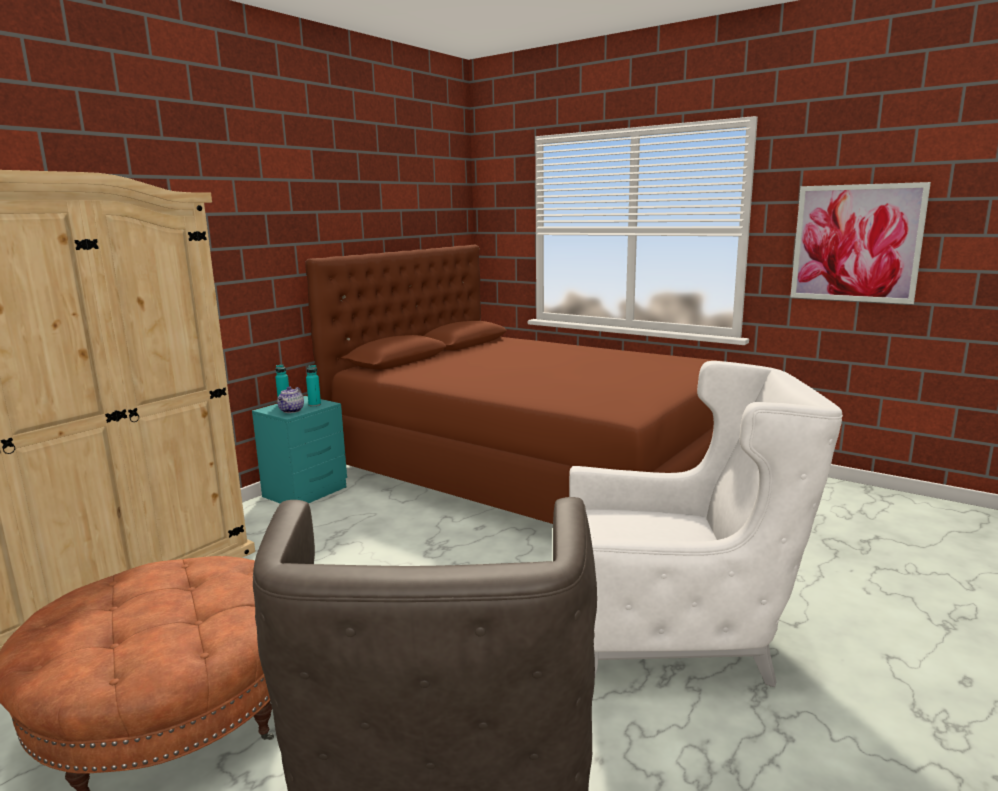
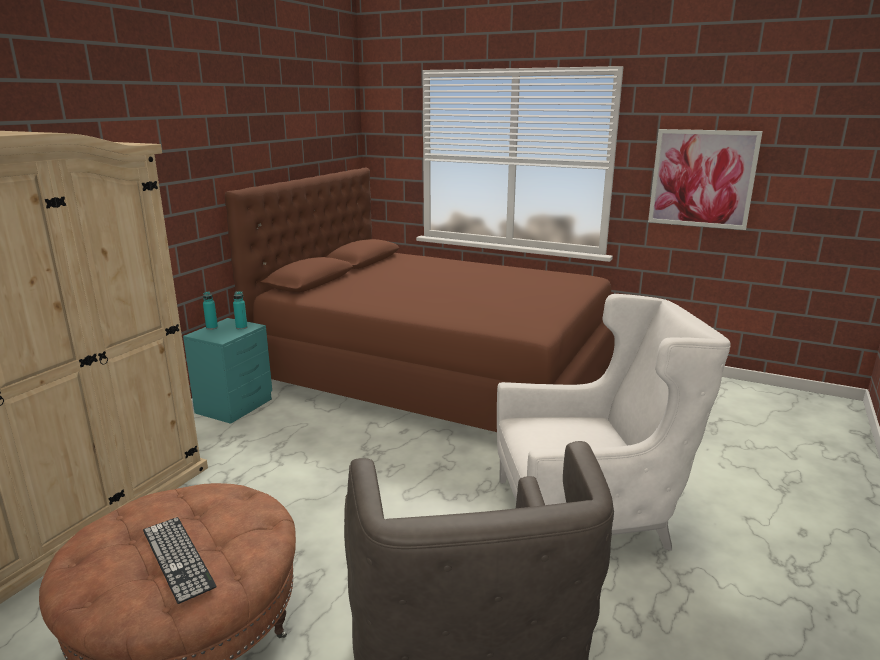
camera: 10 degrees left, 5 degrees up
teapot [277,387,304,413] -> none
none -> keyboard [143,517,217,604]

